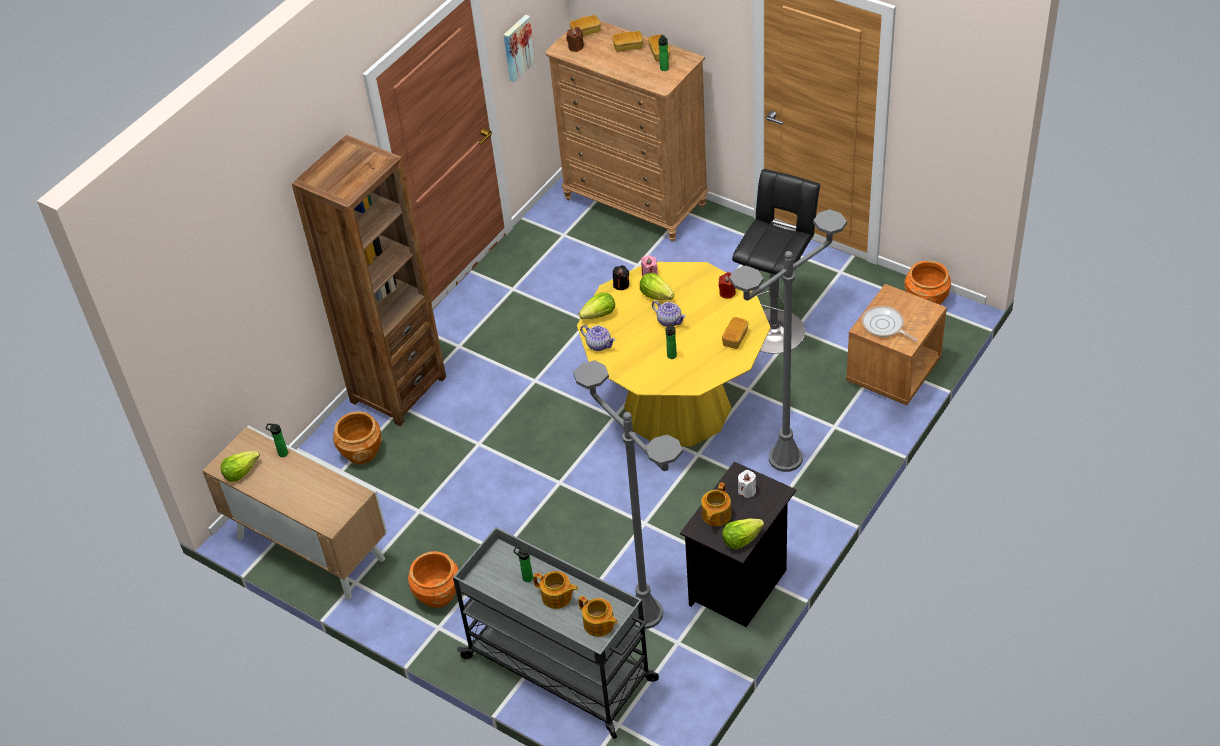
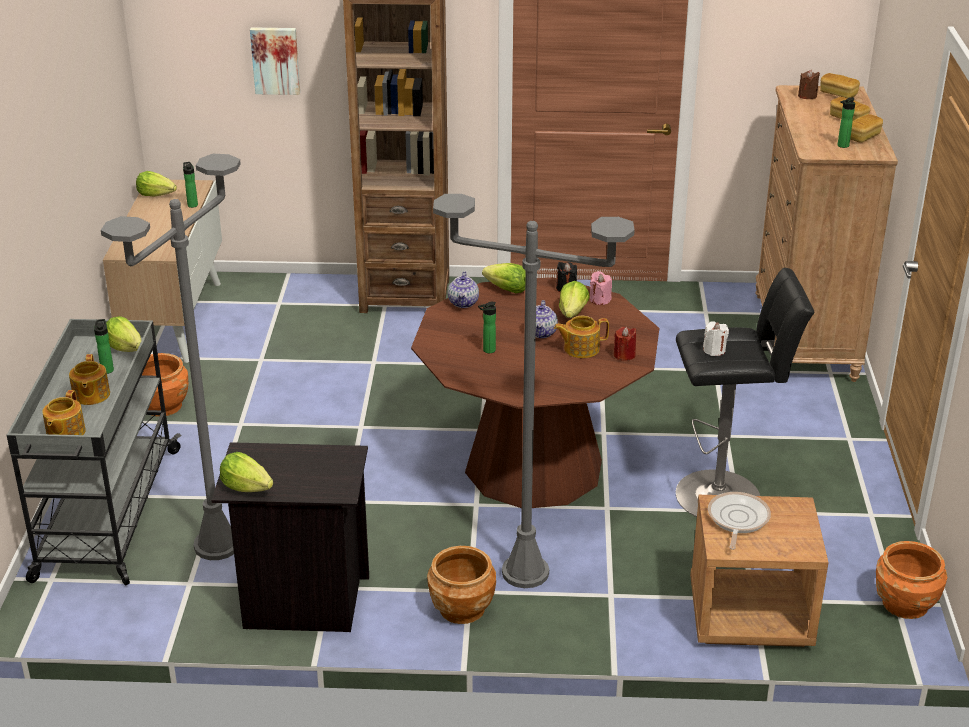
camera: 55 degrees right, 15 degrees down
brown planter [333,411,382,464] -> brown planter moved to [427,546,496,624]
picture [504,15,536,82] -> picture moved to [250,27,300,95]
yellow dining table [577,262,771,447] -> brown dining table [411,277,659,508]
teapot [701,482,731,526] -> teapot moved to [554,316,609,358]
bread [722,317,749,349] -> none
white candle [738,470,756,498] -> white candle moved to [703,321,729,356]
none -> lettuce [106,316,141,352]

